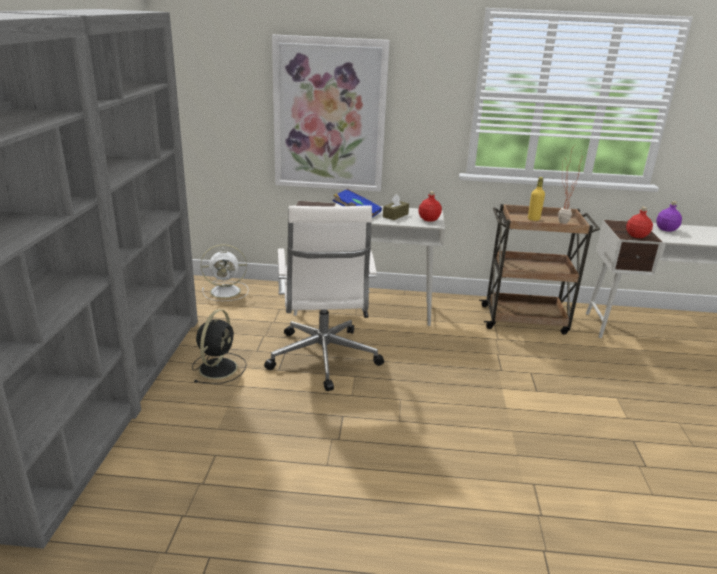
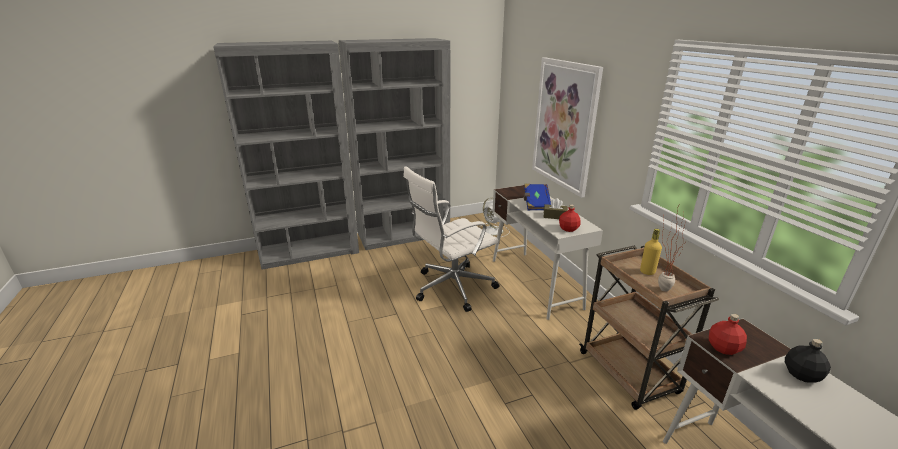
camera: 65 degrees right, 0 degrees up
black fan [192,309,247,384] -> none
purple bottle [657,201,682,232] -> black bottle [785,339,831,383]

